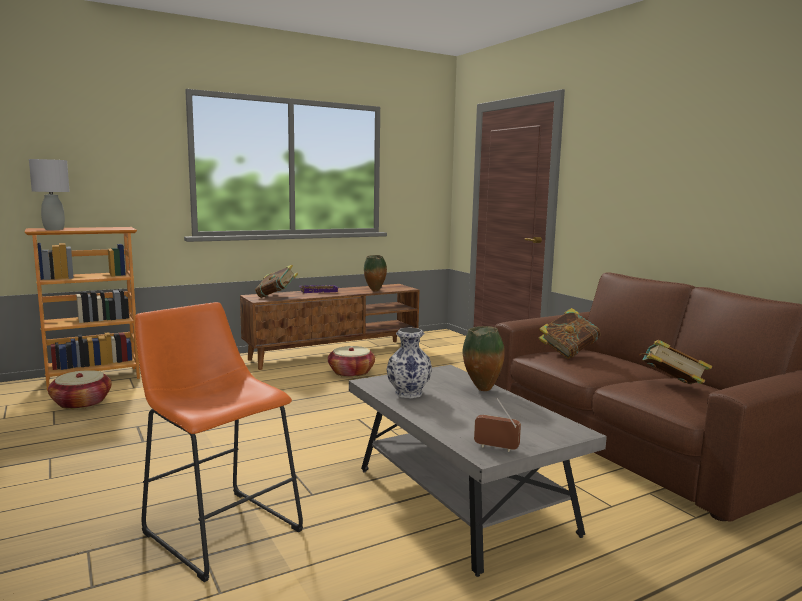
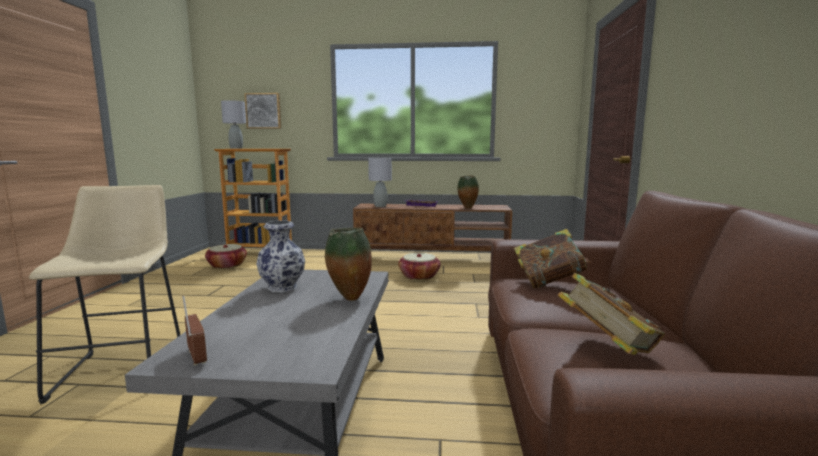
camera: 35 degrees right, 0 degrees up
orange stool [135,302,303,582] -> beige stool [29,185,180,404]
book [255,265,298,298] -> grey table lamp [368,158,392,207]
none -> picture [244,93,281,129]

